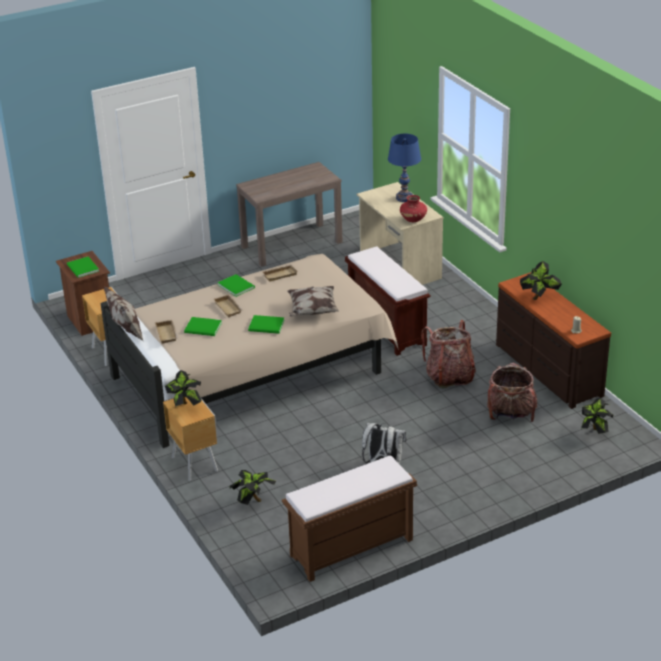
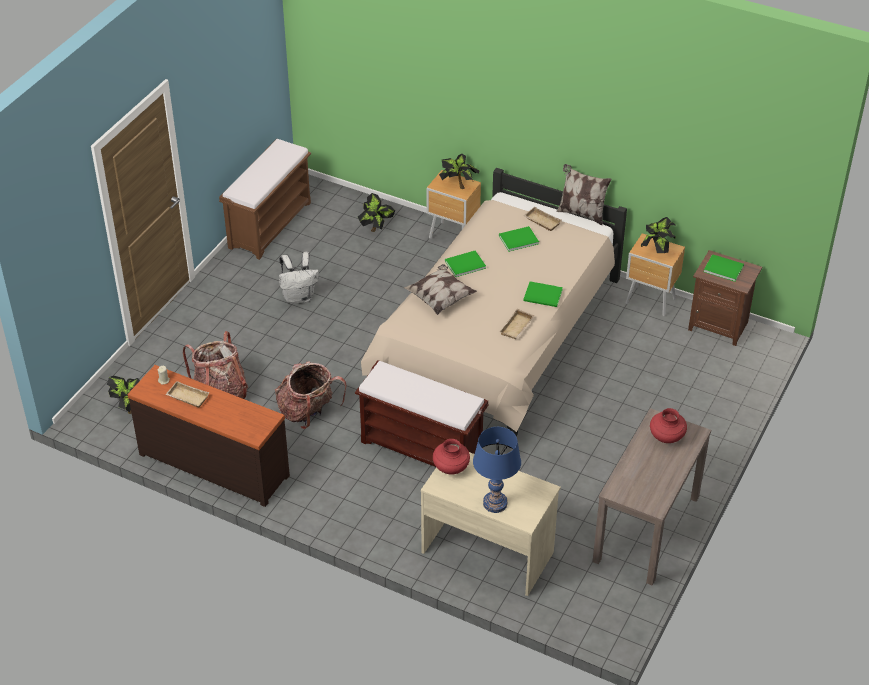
camera: 145 degrees right, 10 degrees up
beige tray [214,294,243,317] -> beige tray moved to [166,381,210,408]
potted plant [520,261,562,300] -> potted plant moved to [641,217,677,253]
none -> red vase [650,408,687,443]

